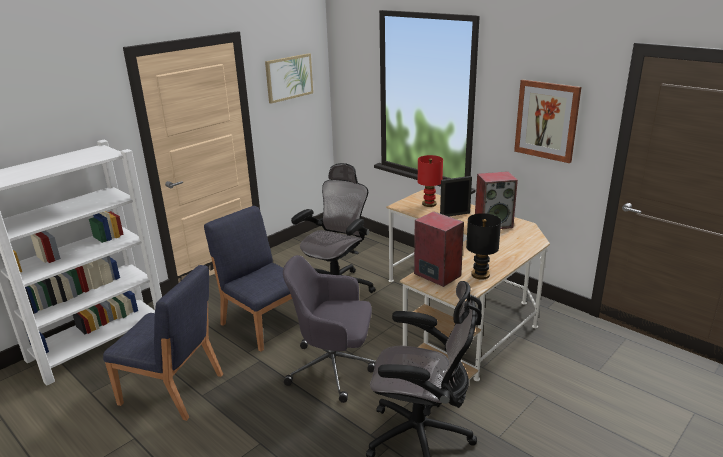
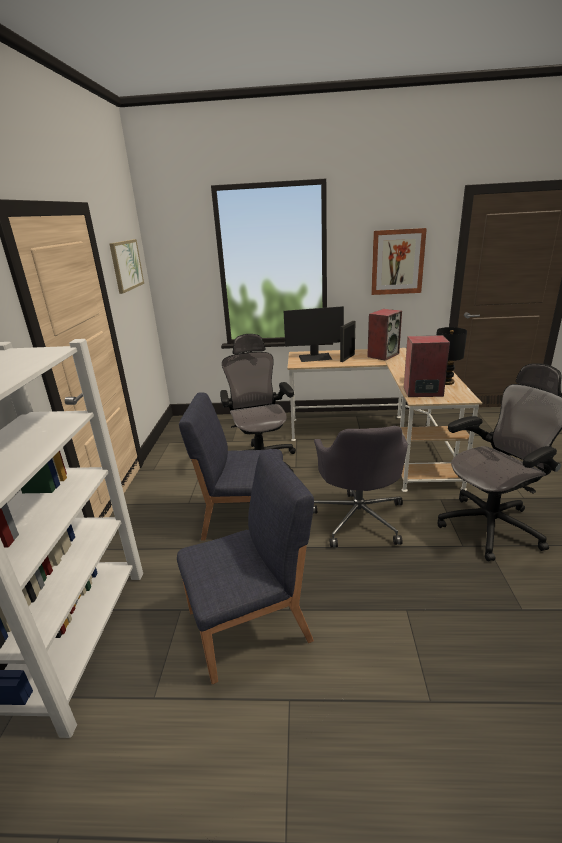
camera: 40 degrees left, 0 degrees up
grey office chair [283,255,376,403] -> grey office chair turned 60 degrees counterclockwise [313,426,408,547]
red table lamp [417,155,443,207] -> monitor [284,306,344,362]

